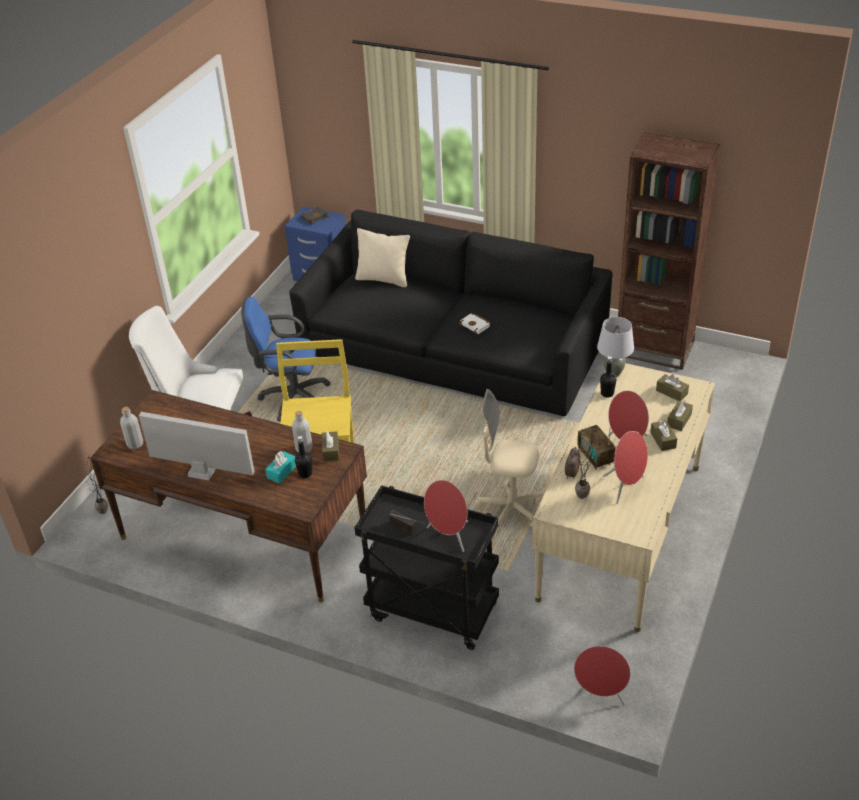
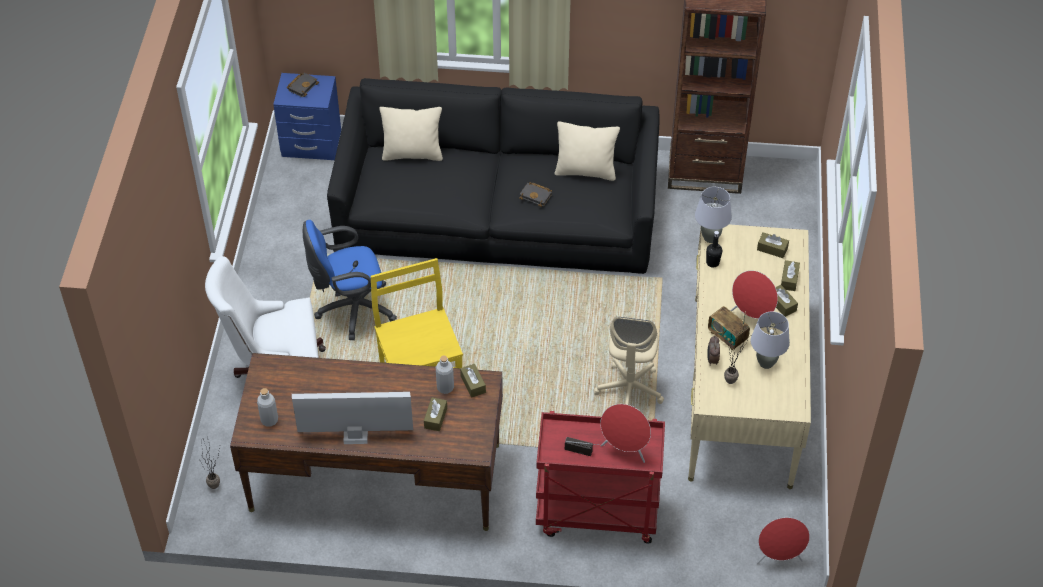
camera: 20 degrees left, 10 degrees up
turquoise tissue box [265,451,296,483] -> brown tissue box [424,397,447,431]
black bottle [295,436,312,478] -> none
black cart [354,485,499,650] -> red cart [536,411,665,544]
white book [459,313,491,334] -> black book [519,182,552,207]
beige office chair [475,389,543,533] -> beige office chair turned 75 degrees counterclockwise [593,317,664,405]
red speaker [603,431,648,504] -> grey table lamp [750,312,790,369]
none -> beige pillow [555,121,620,181]

